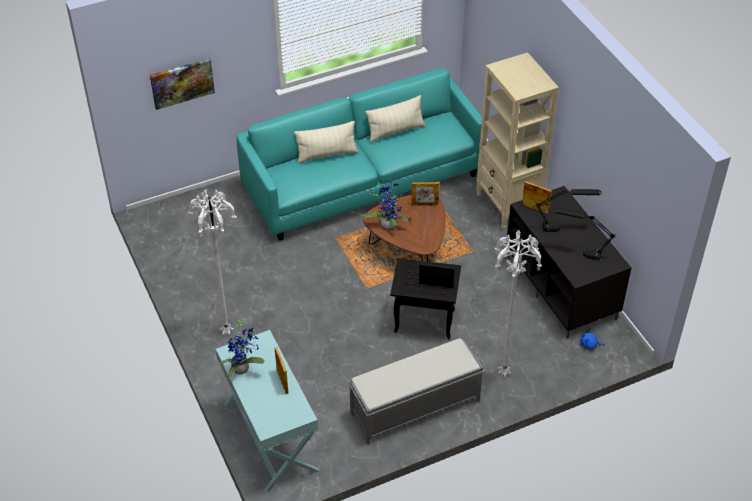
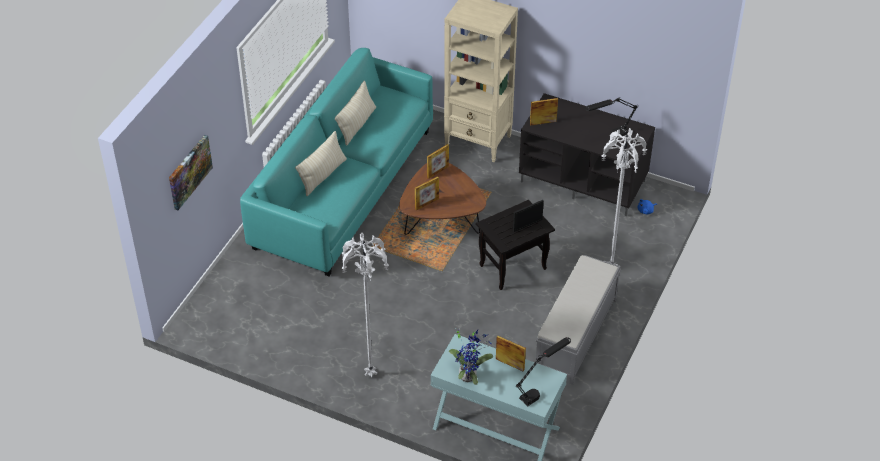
camera: 40 degrees left, 0 degrees up
potted plant [364,179,408,230] -> picture frame [415,176,439,210]
black table lamp [535,189,601,232] -> black table lamp moved to [516,337,571,406]

